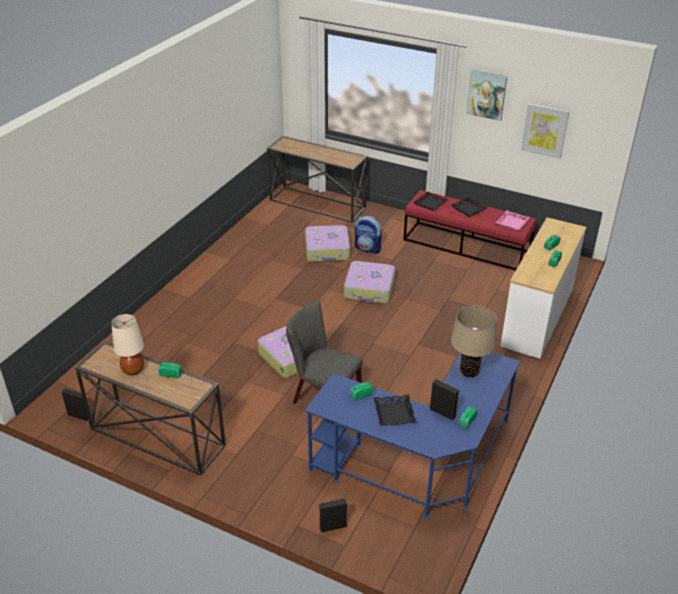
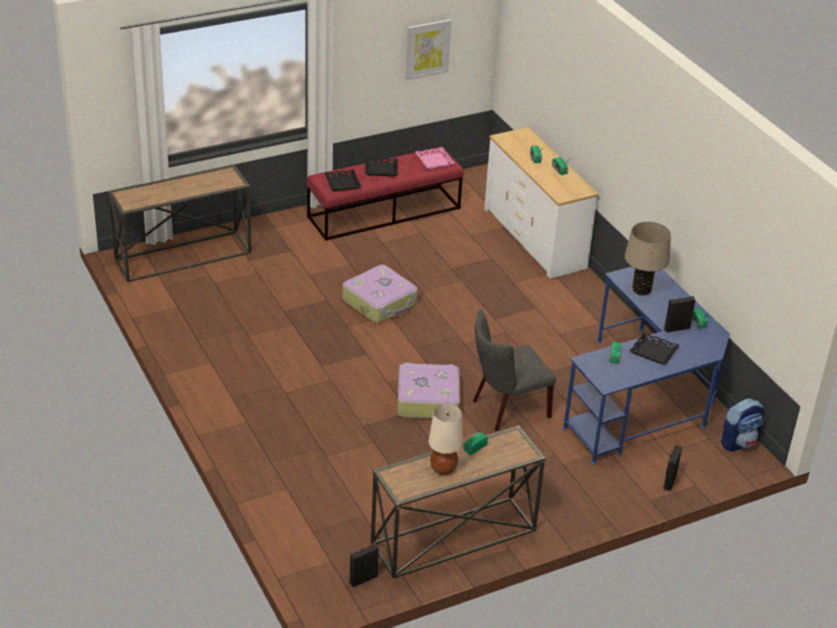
camera: 55 degrees left, 0 degrees up
suitcase [305,225,350,262] -> none
backpack [355,216,382,254] -> backpack moved to [721,398,763,451]
picture [466,70,507,121] -> none

